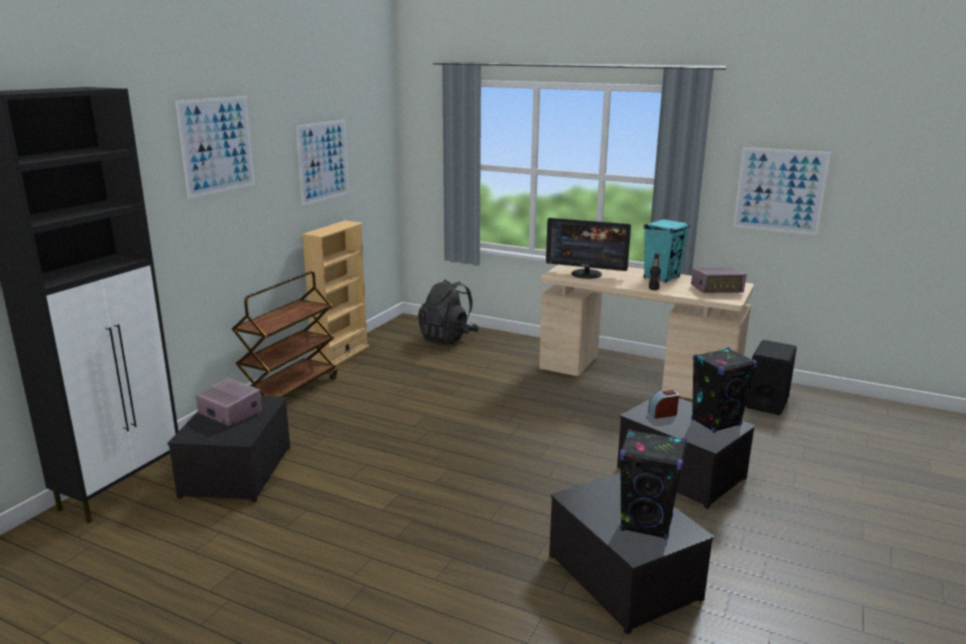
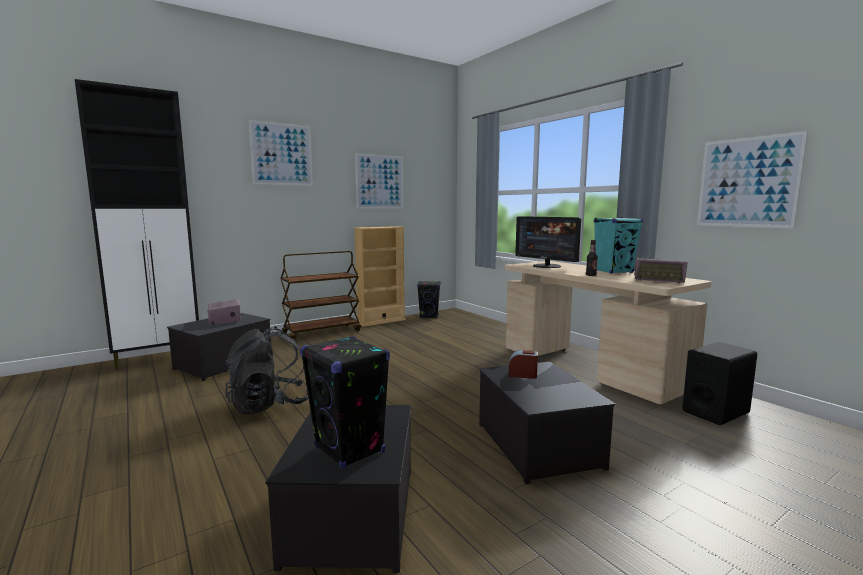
camera: 30 degrees right, 10 degrees down
black backpack [418,279,479,345] -> black backpack moved to [225,326,308,414]
black speaker [691,348,757,433] -> black speaker moved to [417,281,441,318]

